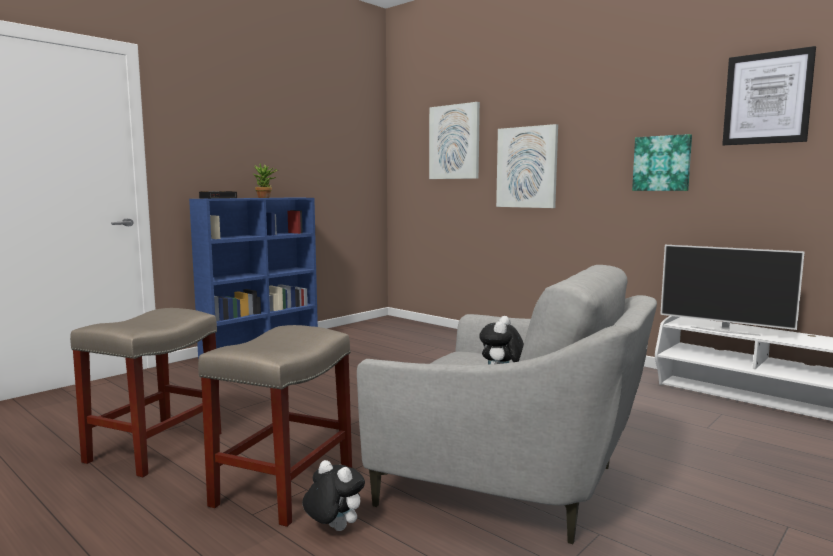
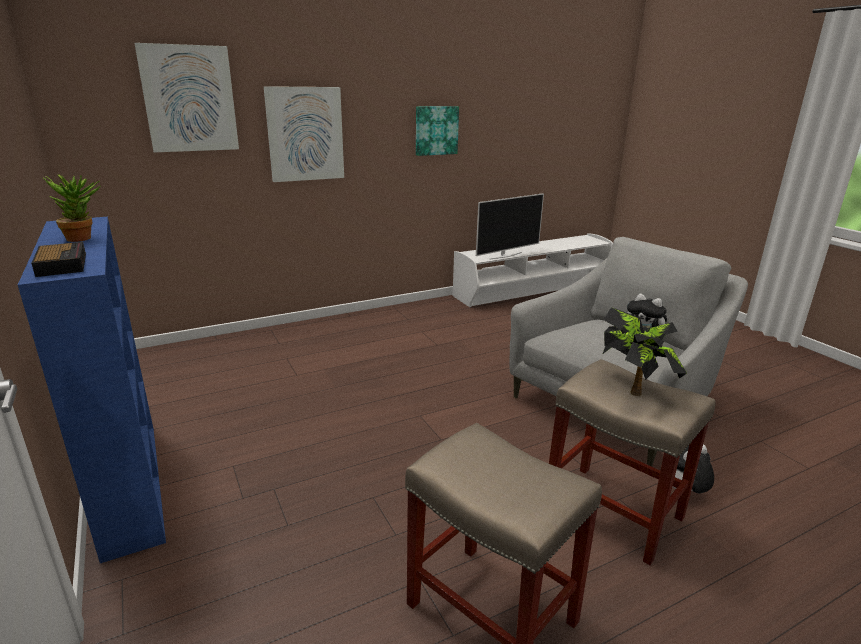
camera: 70 degrees left, 15 degrees up
picture [722,46,816,145] -> none
none -> potted plant [603,307,687,396]

